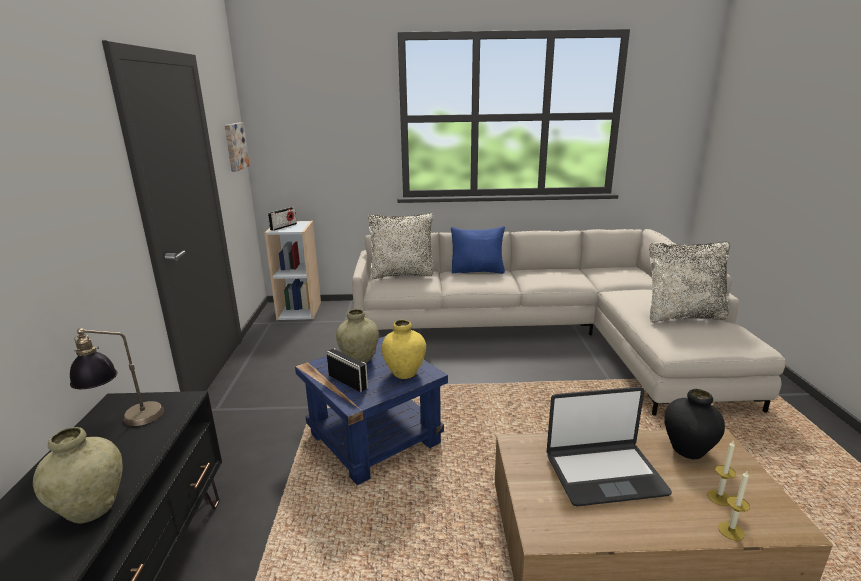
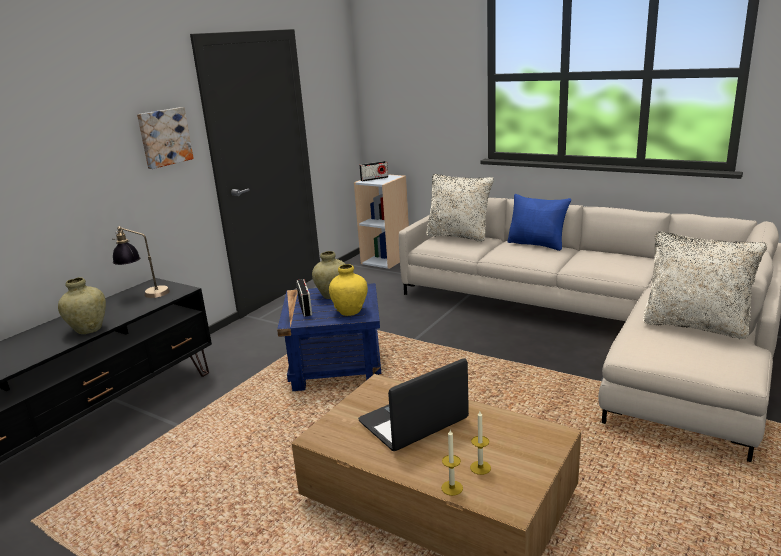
camera: 35 degrees right, 0 degrees up
picture [224,122,250,172] -> picture moved to [137,107,194,169]
laptop [547,387,672,507] -> laptop turned 120 degrees clockwise [358,359,469,451]
black vase [664,389,725,460] -> none

